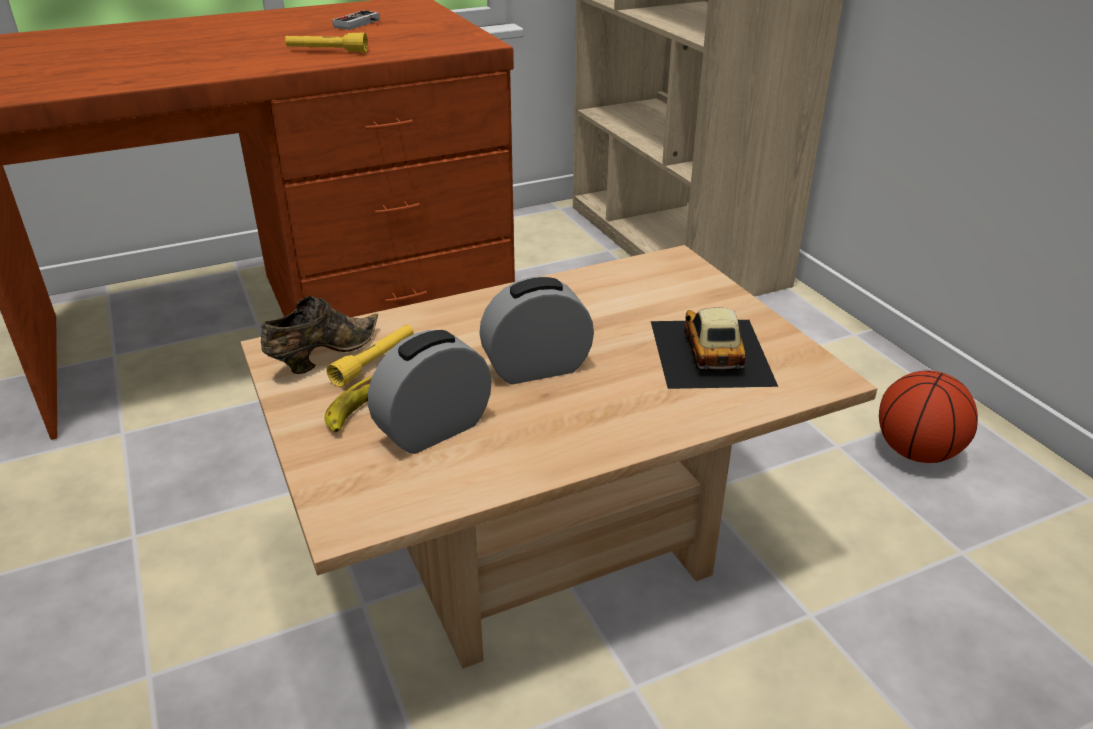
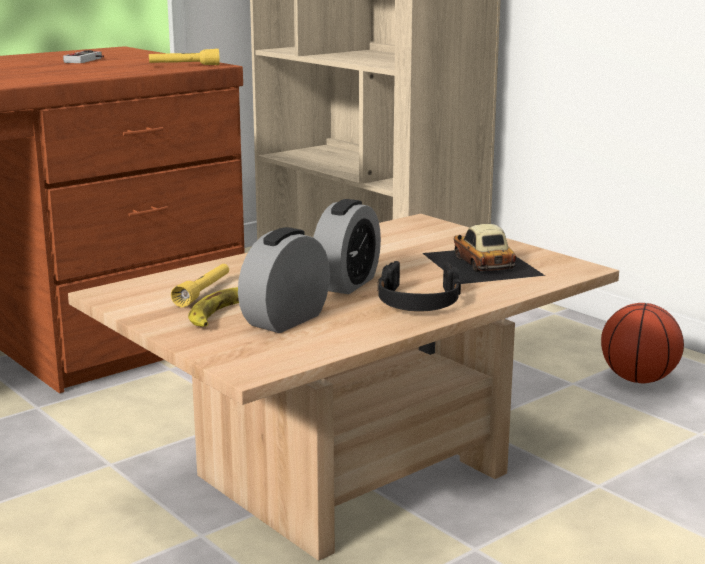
camera: 15 degrees left, 15 degrees down
brown shoe [261,296,378,374] -> none
yellow flashlight [285,32,368,53] -> yellow flashlight moved to [149,49,220,65]
alarm clock [479,277,594,384] -> alarm clock turned 150 degrees clockwise [314,199,381,294]
none -> black headphones [377,261,461,312]

